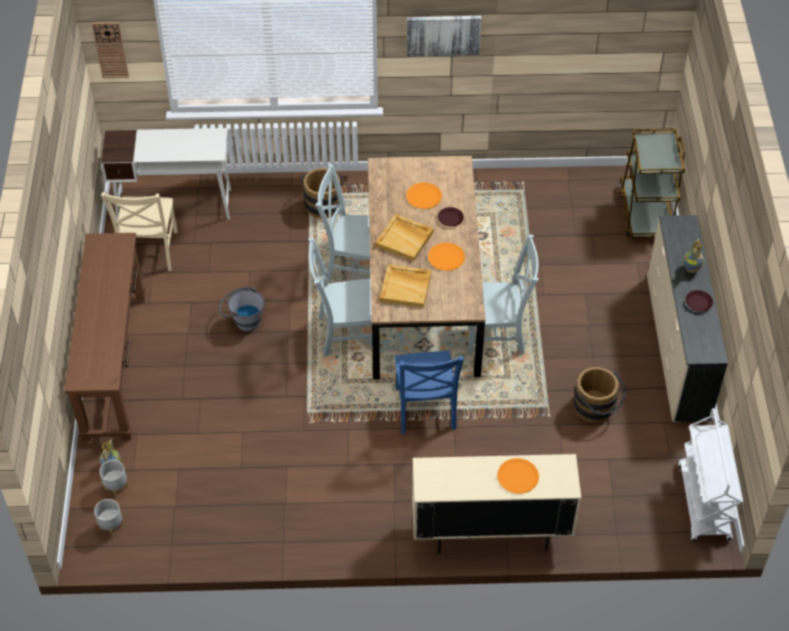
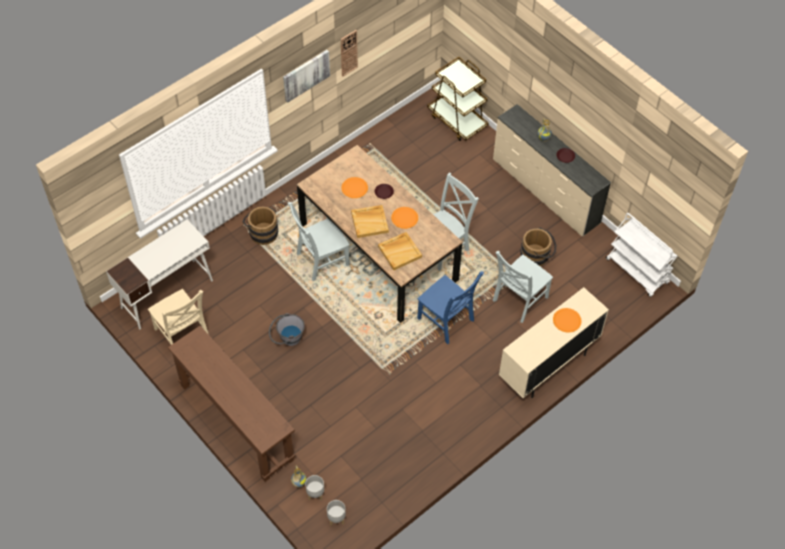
camera: 40 degrees left, 5 degrees up
wall clock [92,22,129,78] -> wall clock moved to [341,30,358,76]
grey chair [308,238,380,357] -> grey chair moved to [493,251,553,323]

